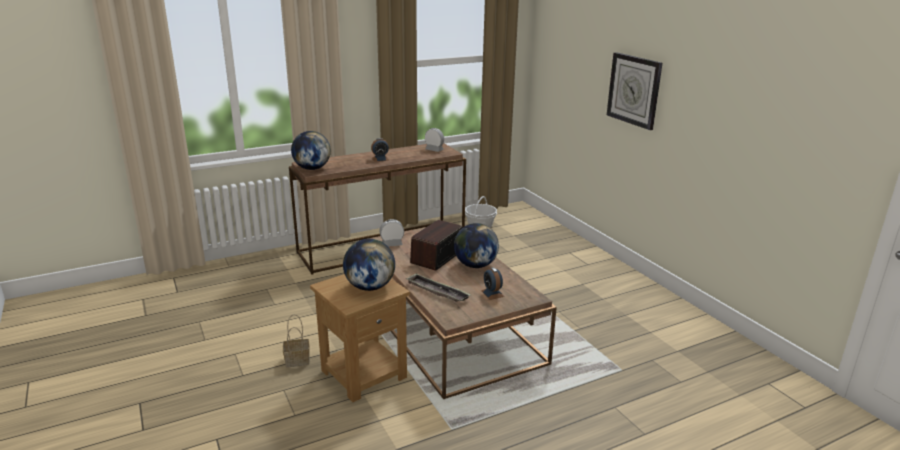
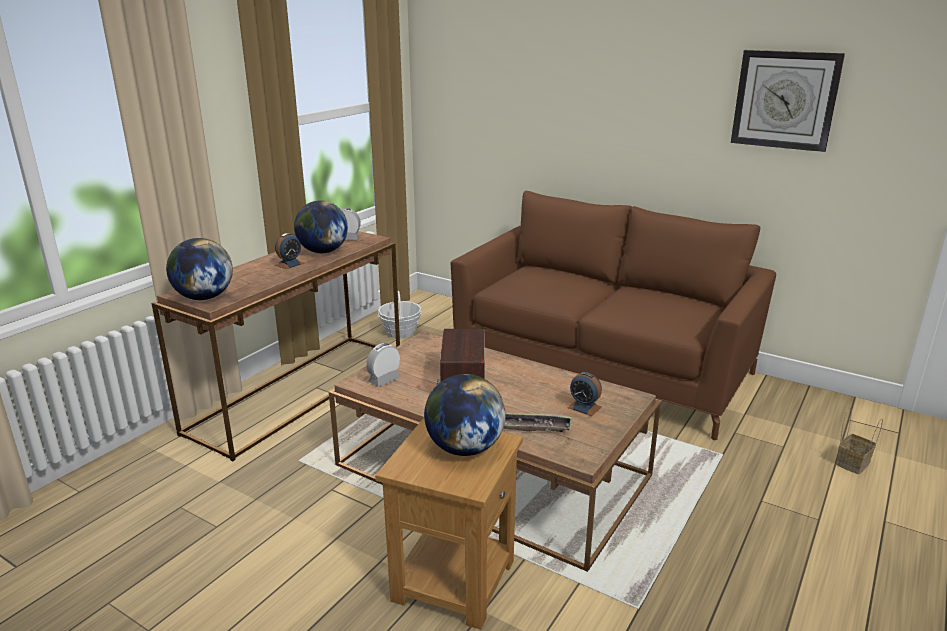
camera: 30 degrees left, 0 degrees up
basket [283,314,310,367] -> basket moved to [836,407,883,474]
globe [454,223,499,268] -> globe moved to [294,200,348,253]
wall clock [607,52,662,130] -> wall clock moved to [731,50,845,152]
none -> brown sofa [451,191,776,440]

